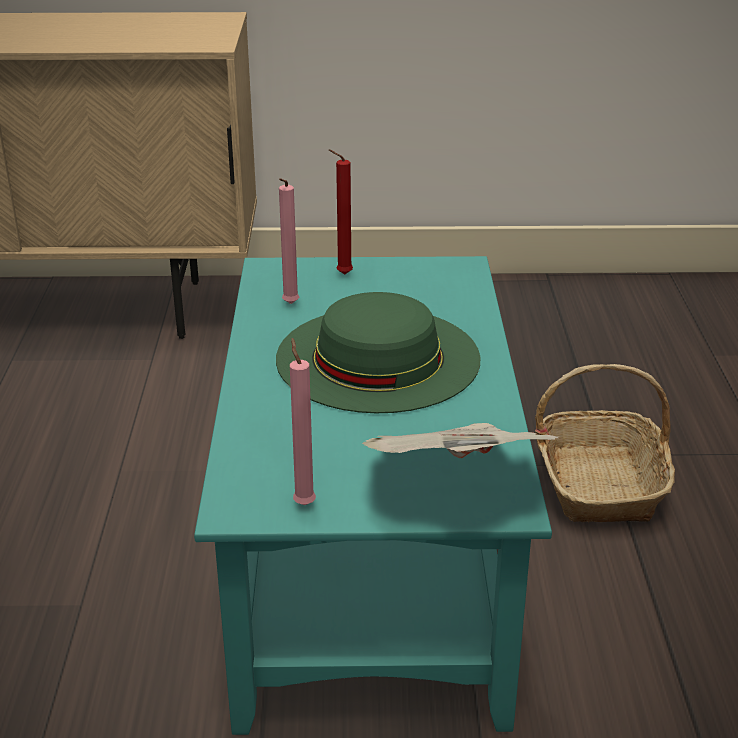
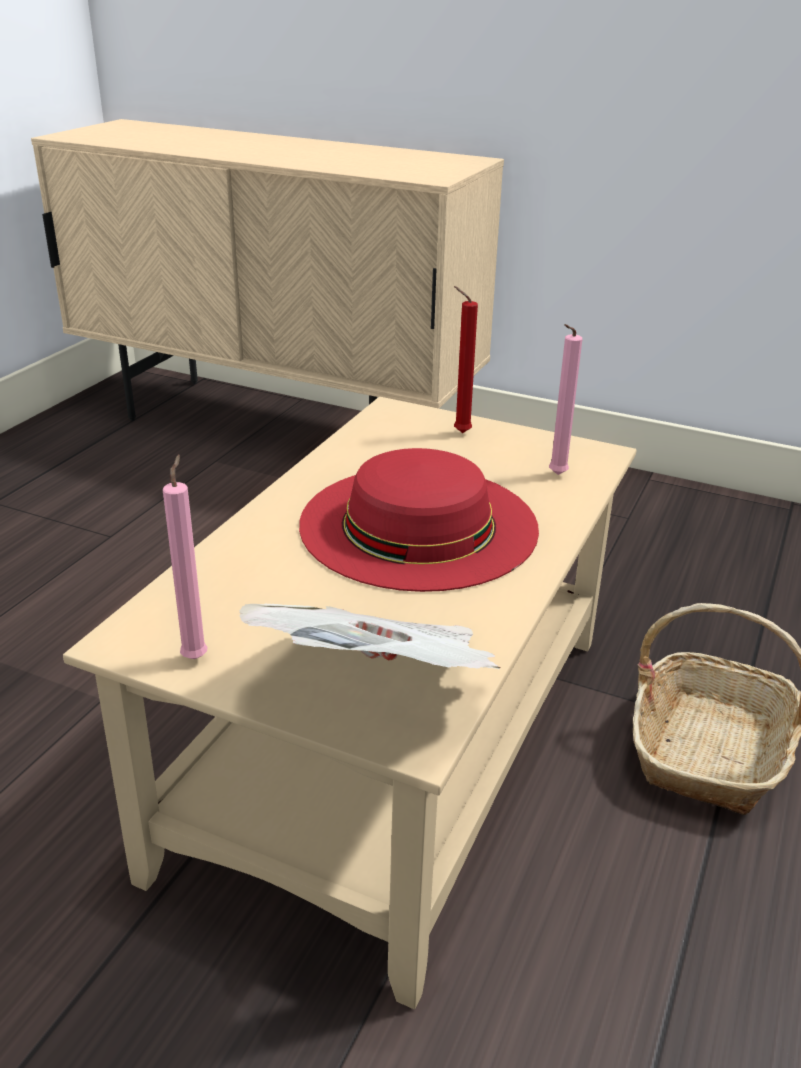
camera: 25 degrees right, 0 degrees up
turquoise coffee table [194,256,552,735] -> beige coffee table [63,397,637,1009]
green hat [276,292,480,413] -> red hat [299,448,539,592]
pink candle [279,178,299,304] -> pink candle moved to [549,324,582,475]

